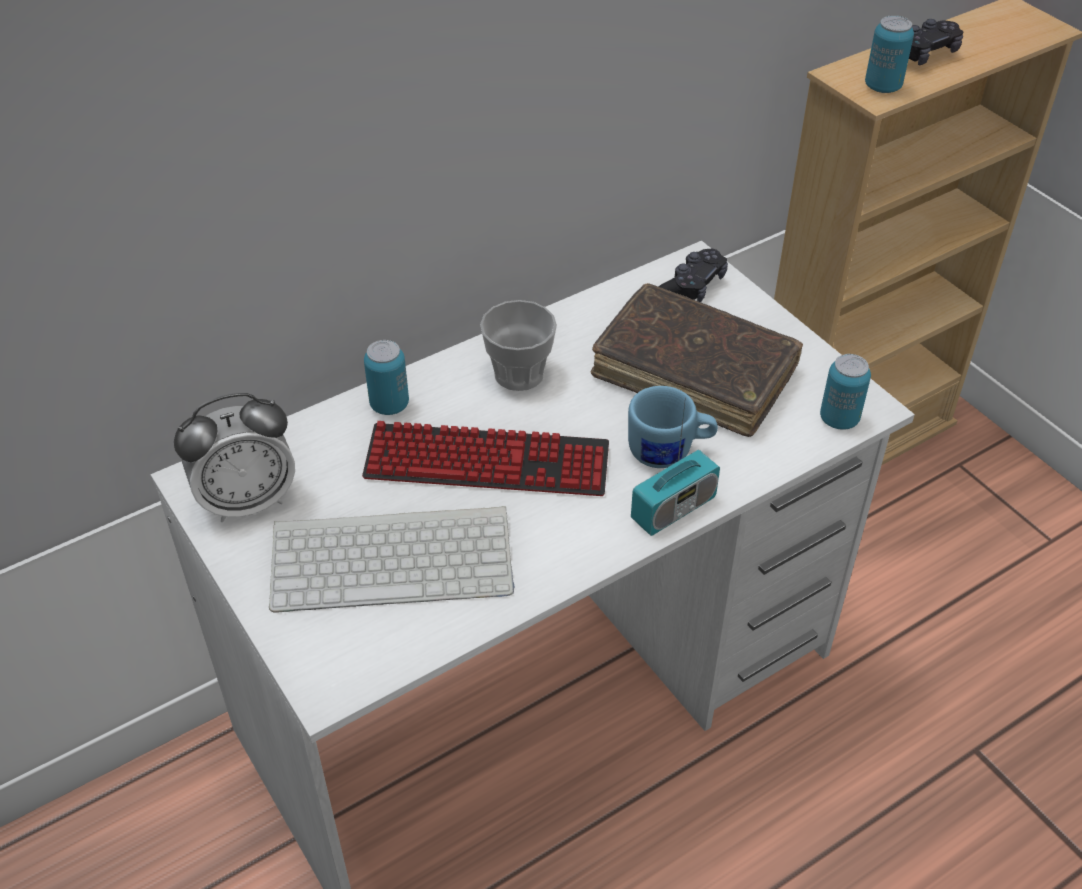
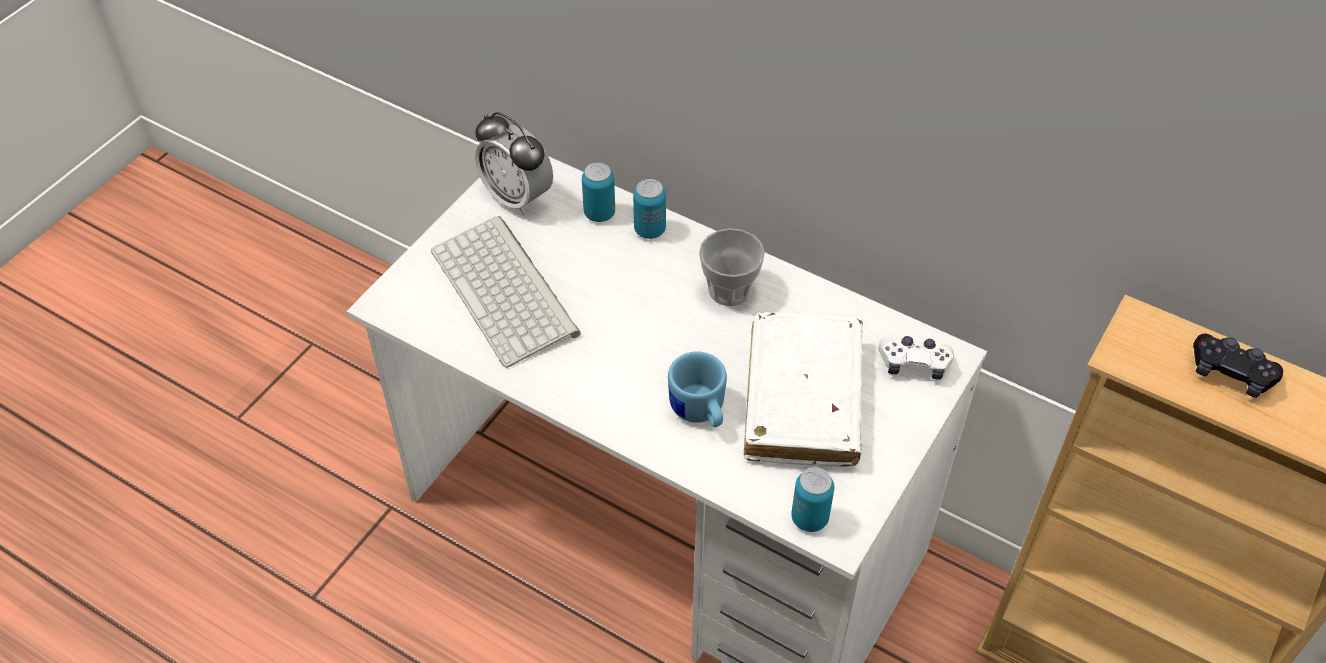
camera: 65 degrees right, 5 degrees up
keyboard [362,421,609,496] -> none
brown book [591,283,803,437] -> white book [744,312,863,467]
radio [631,397,720,536] -> none
black game controller [658,249,728,302] -> white game controller [878,336,954,379]
can [865,15,914,93] -> can moved to [582,162,615,222]

